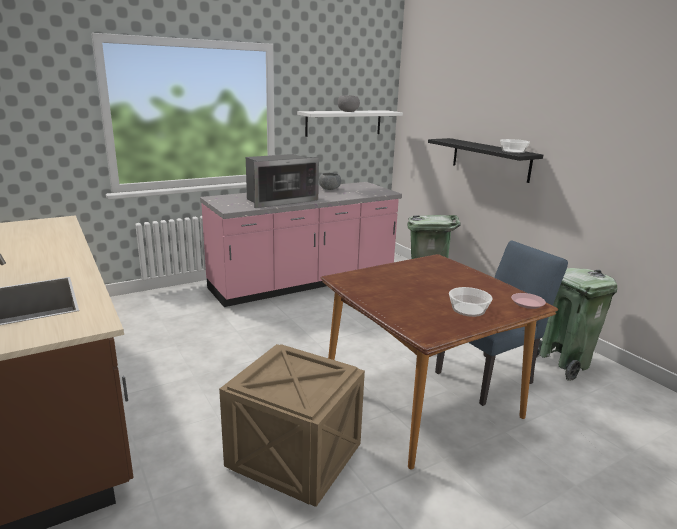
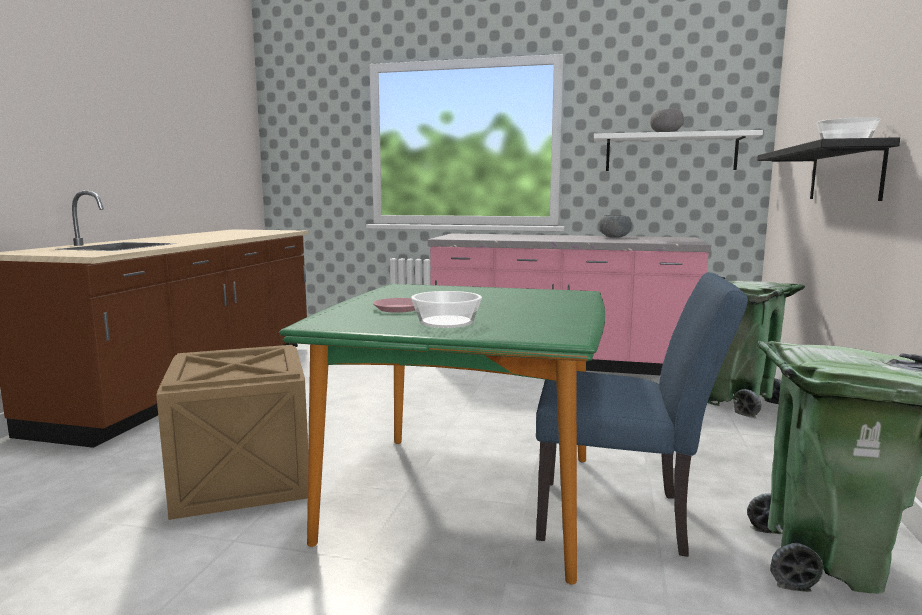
camera: 45 degrees right, 10 degrees down
microwave [246,154,319,208] -> none
brown dining table [321,254,558,469] -> green dining table [279,284,605,585]
pink plate [511,293,546,309] -> pink plate moved to [373,298,415,313]

